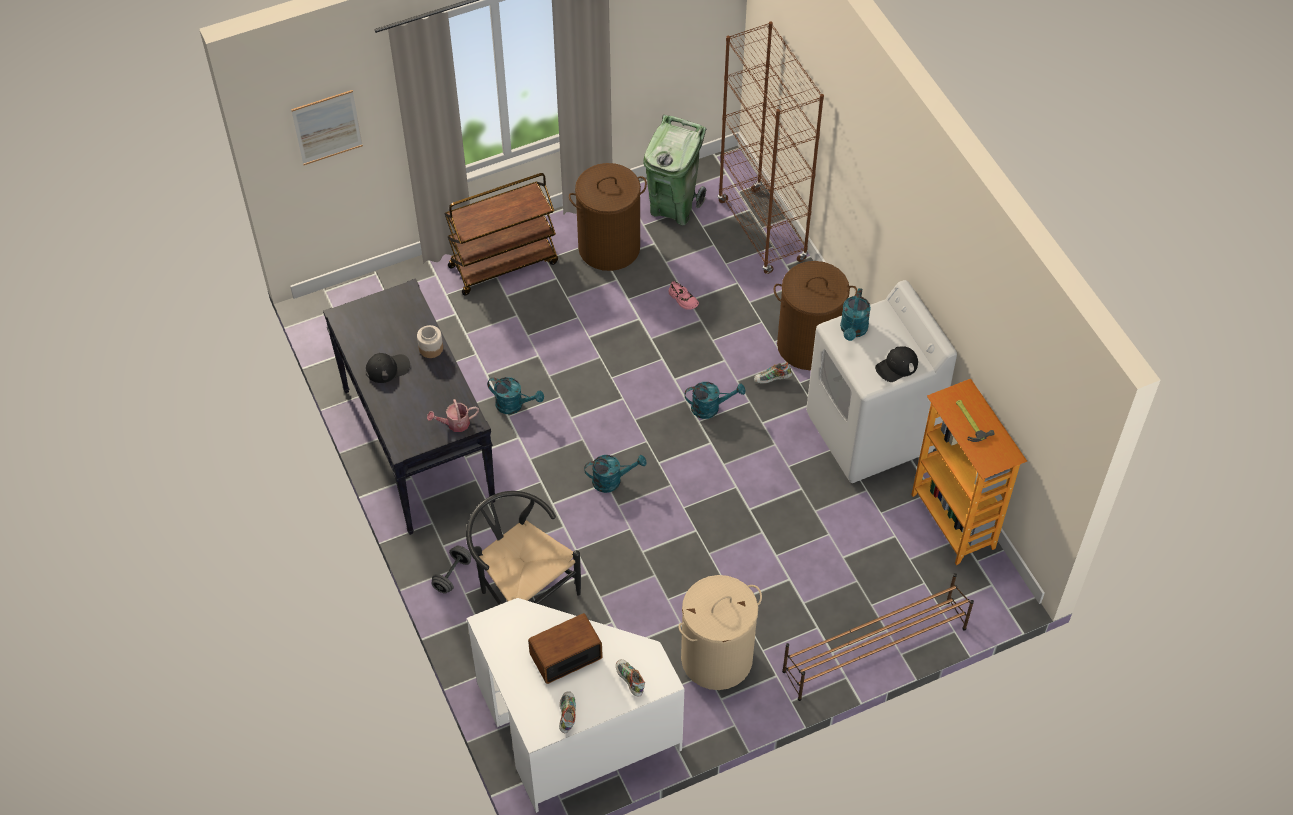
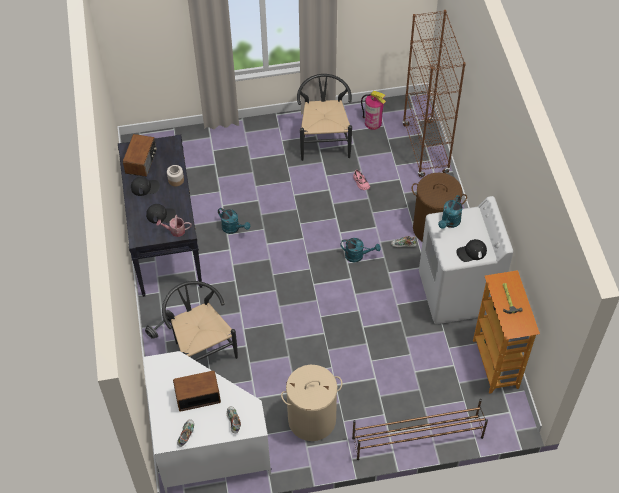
camera: 15 degrees right, 0 degrees up
picture [291,90,363,165] -> none
brown cart [445,173,558,296] -> none
brown laundry basket [569,163,647,271] -> black chair [297,74,352,161]
turquoise watering can [584,455,647,493] -> none
green trash can [643,115,707,226] -> fire extinguisher [361,91,386,130]
none -> radio [123,134,157,177]
none -> black cap [146,204,176,224]

